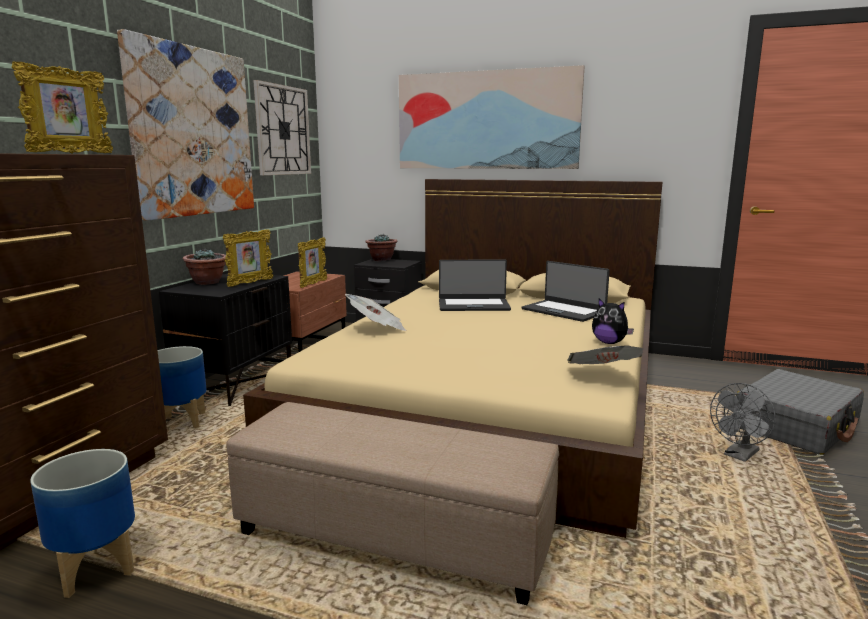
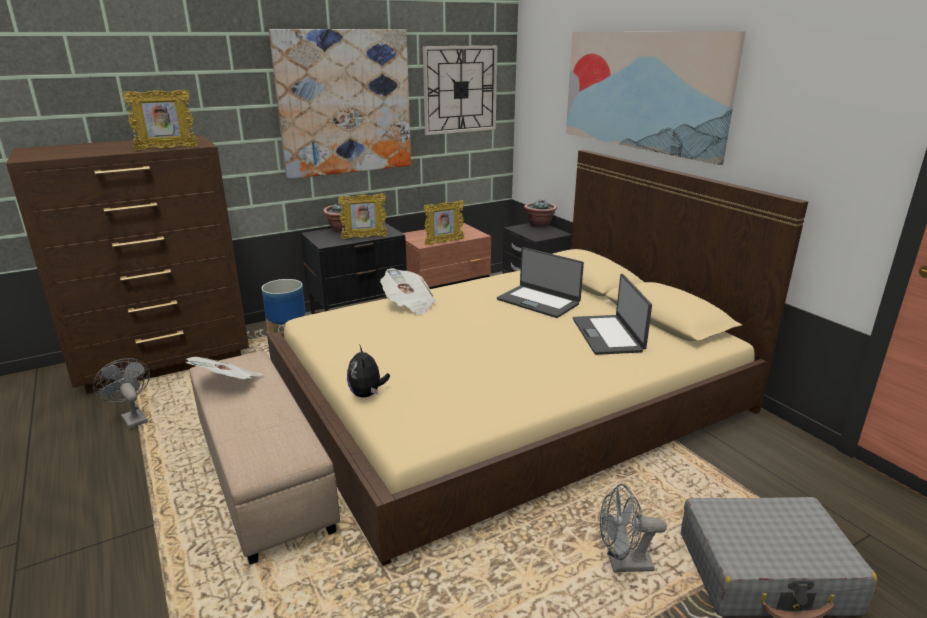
camera: 40 degrees right, 10 degrees up
planter [30,449,135,598] -> grey fan [93,358,150,429]
newspaper [567,345,643,364] -> newspaper moved to [186,357,264,379]
plush toy [592,299,634,344] -> plush toy moved to [347,344,390,398]

